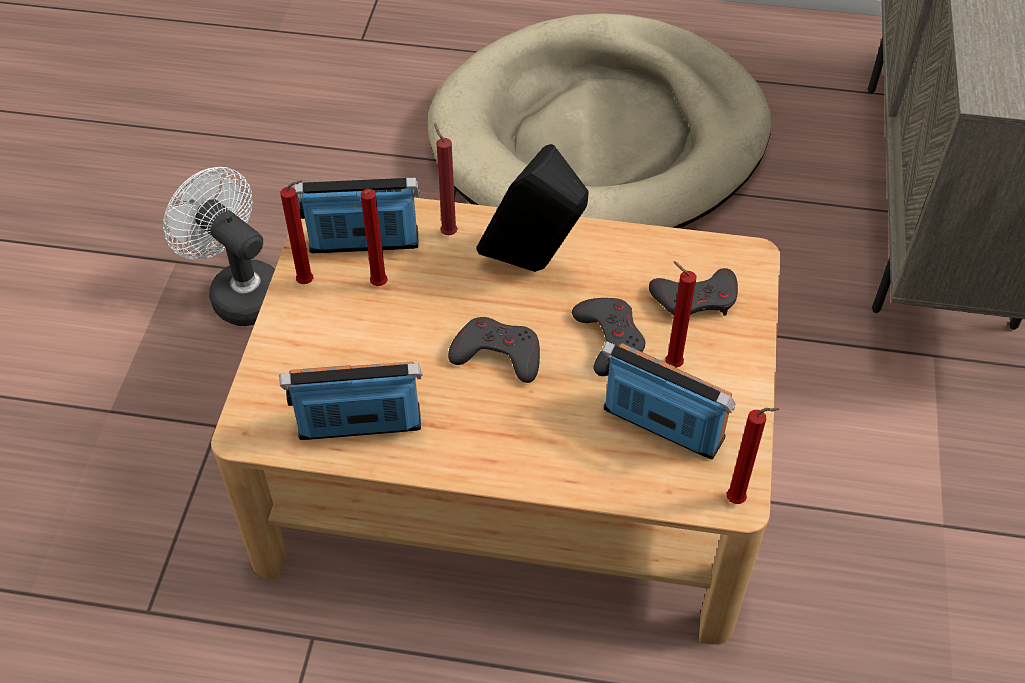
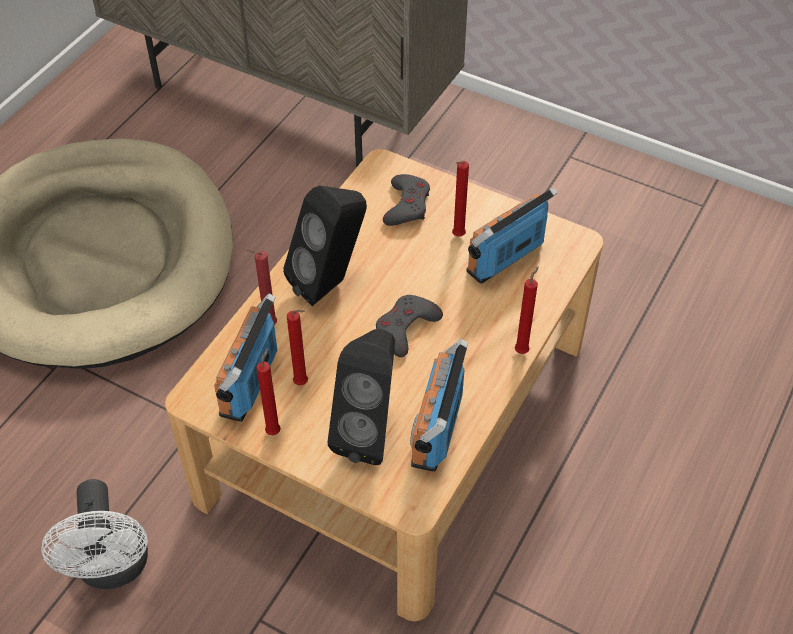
camera: 70 degrees left, 0 degrees up
white fan [163,167,275,326] -> white fan turned 75 degrees counterclockwise [41,479,148,589]
grey game controller [572,298,645,376] -> none
red candle [727,408,779,504] -> red candle moved to [515,266,539,354]
none -> black speaker [328,329,395,465]

